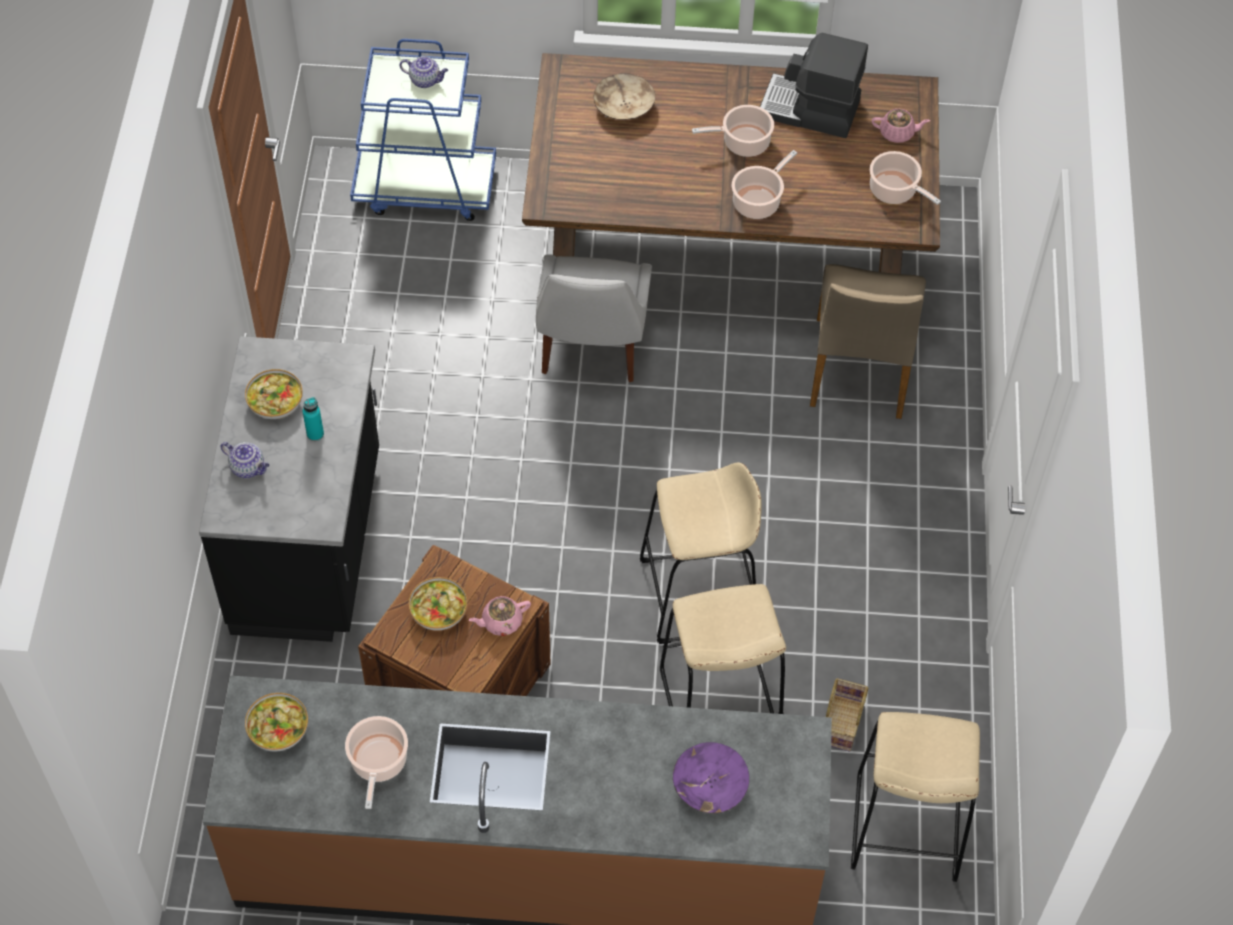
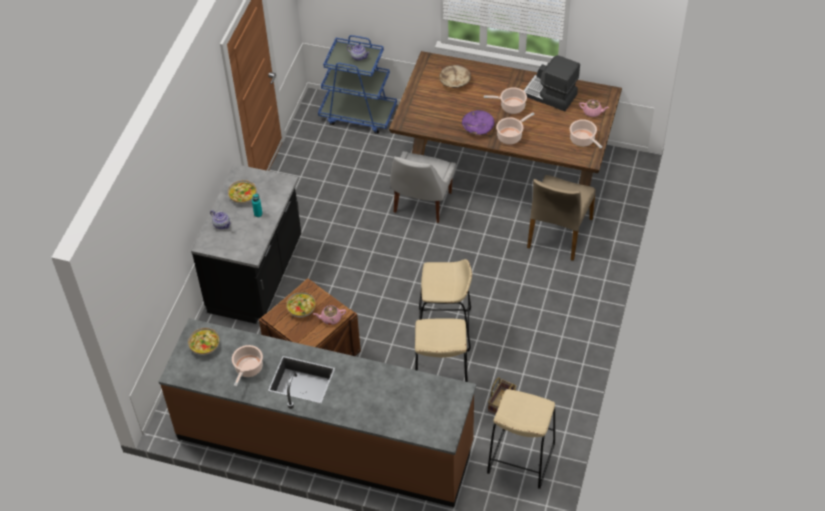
camera: 15 degrees right, 5 degrees down
purple bowl [673,742,749,814] -> purple bowl moved to [462,110,495,135]

